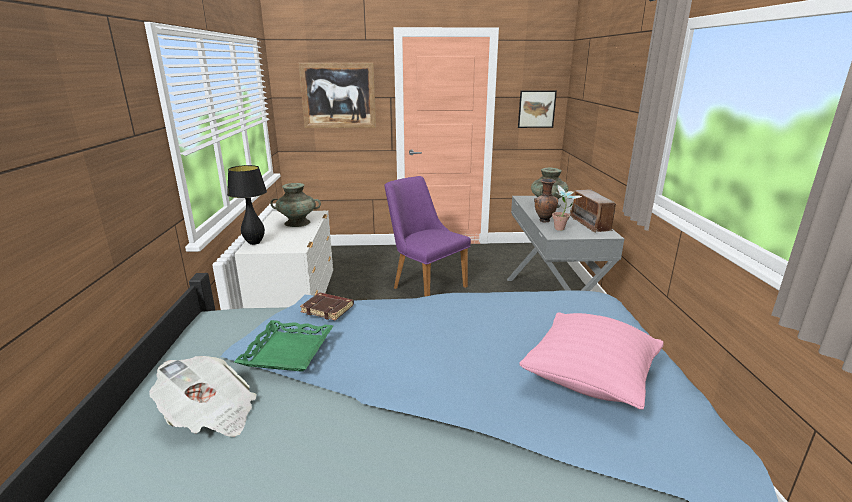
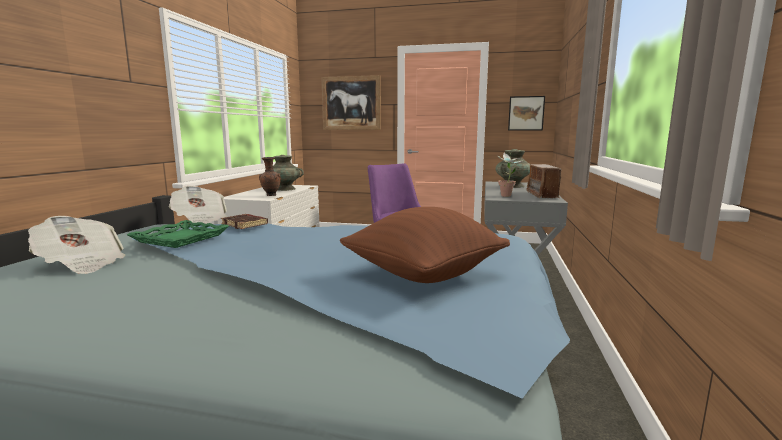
camera: 15 degrees right, 10 degrees down
black table lamp [227,165,267,245] -> none
pink pillow [519,312,663,410] -> brown pillow [340,207,510,283]
brown vase [534,179,558,222] -> brown vase moved to [259,157,281,196]
none -> newspaper [169,186,227,224]

